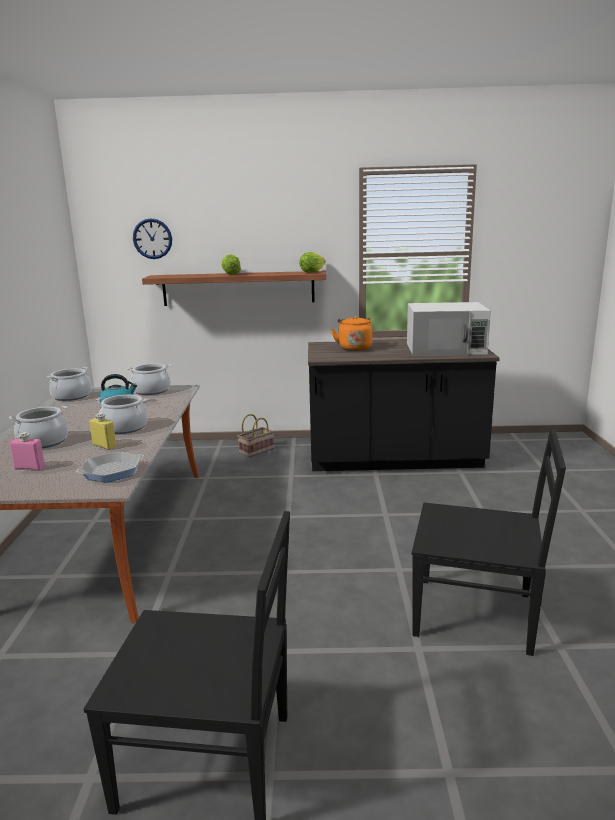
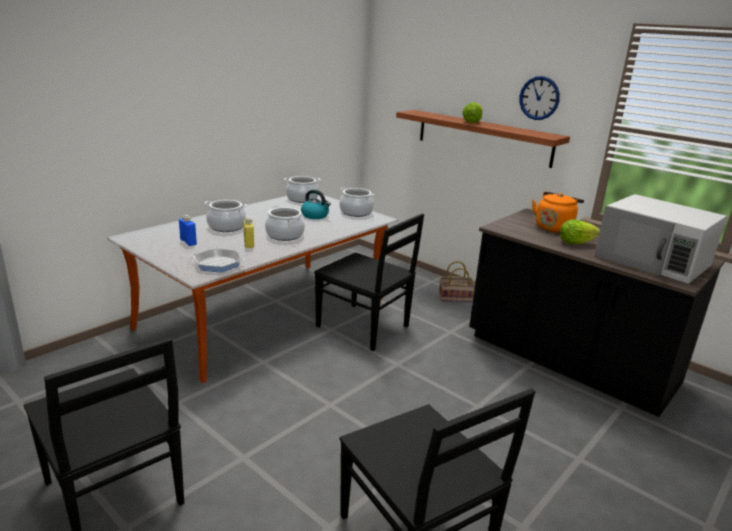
camera: 40 degrees right, 5 degrees up
pink bottle [10,432,45,470] -> blue bottle [179,215,197,246]
wall clock [133,218,172,259] -> wall clock moved to [519,76,560,120]
lettuce [299,252,326,273] -> lettuce moved to [560,219,600,244]
none -> black chair [314,214,424,351]

